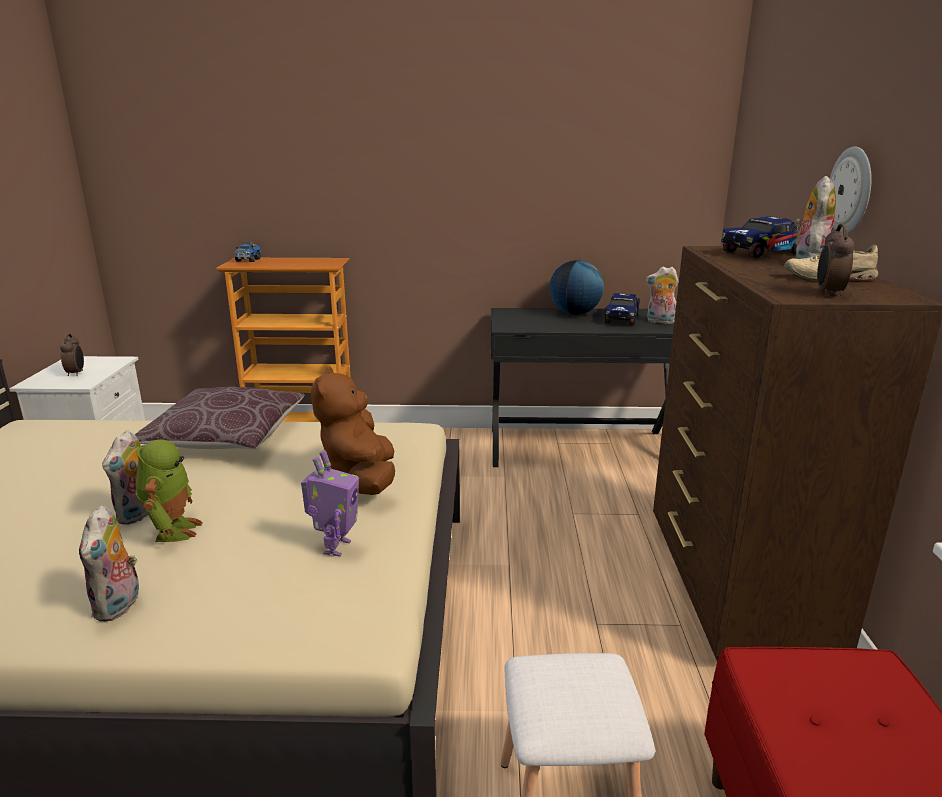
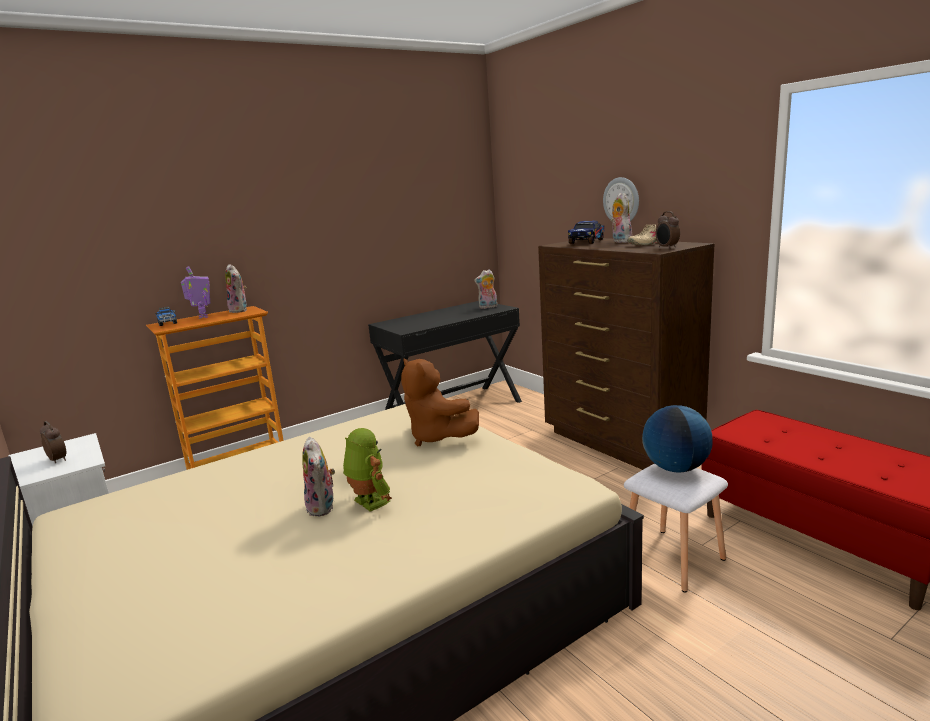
camera: 35 degrees left, 5 degrees down
plush toy [79,505,139,622] -> plush toy moved to [225,264,247,313]
brown pillow [135,387,304,449] -> none
toy robot [301,450,359,557] -> toy robot moved to [181,266,210,319]
globe [549,260,604,315] -> globe moved to [642,405,713,473]
toy truck [605,293,639,326] -> none

